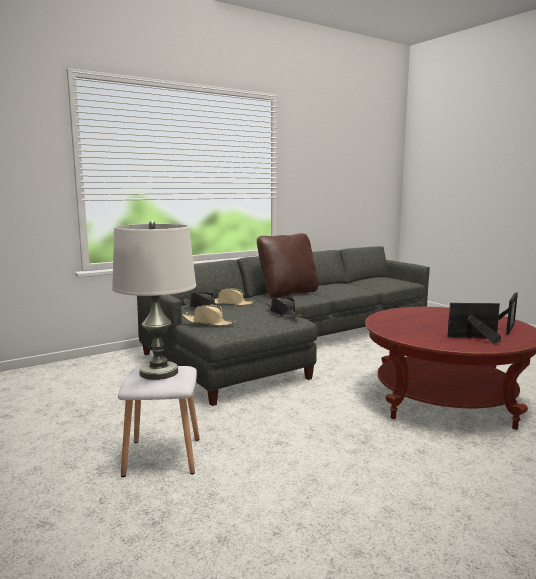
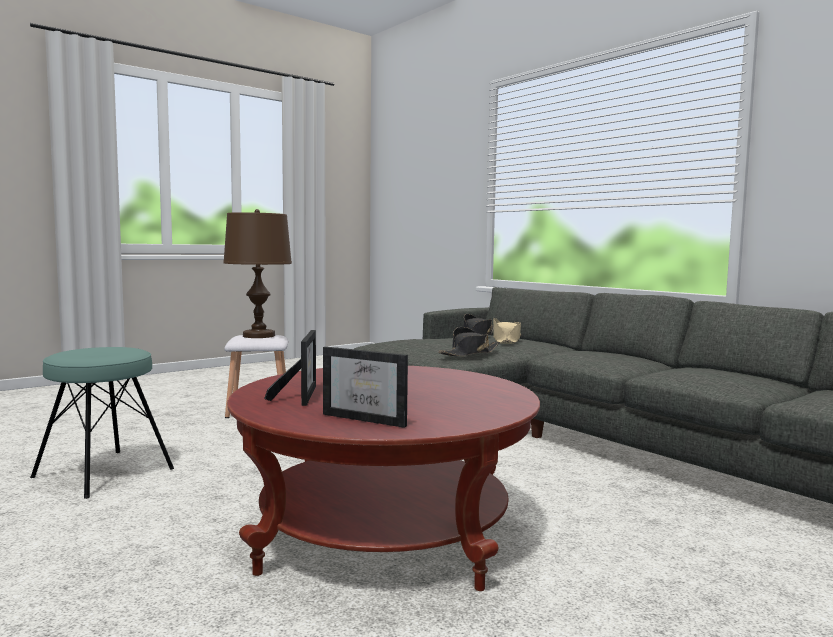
camera: 85 degrees right, 5 degrees down
white table lamp [112,221,196,380] -> brown table lamp [223,209,292,338]
beige hat [182,305,236,326] -> none
brown pillow [257,233,319,298] -> none
none -> turquoise stool [30,347,174,499]

